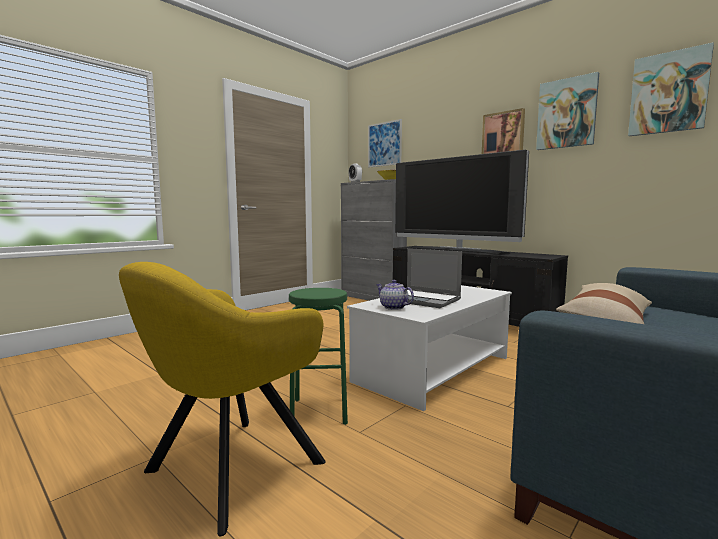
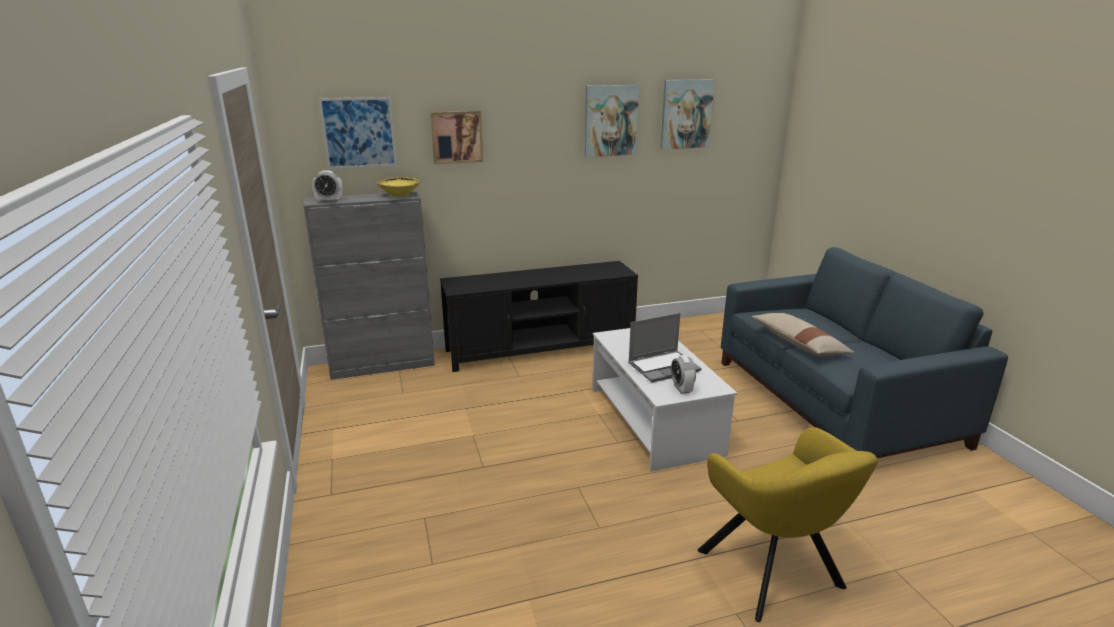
camera: 60 degrees left, 15 degrees up
green stool [289,288,348,425] -> none
teapot [376,280,414,310] -> alarm clock [671,355,696,394]
television [395,150,529,255] -> none
picture [482,108,525,154] -> picture moved to [430,111,483,164]

